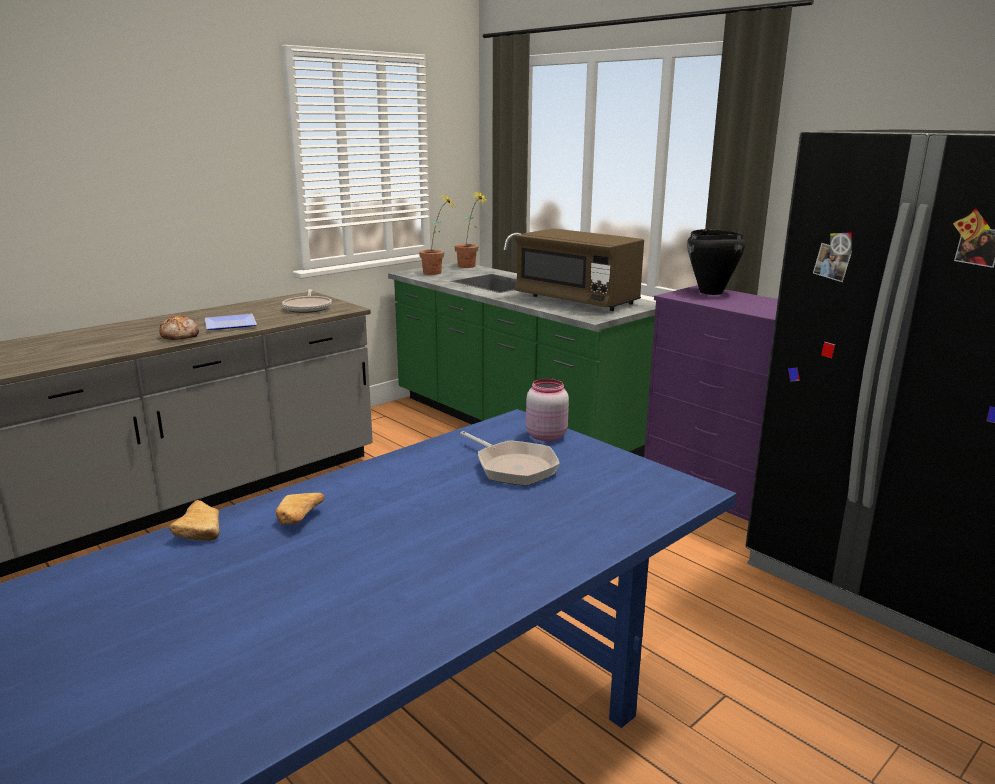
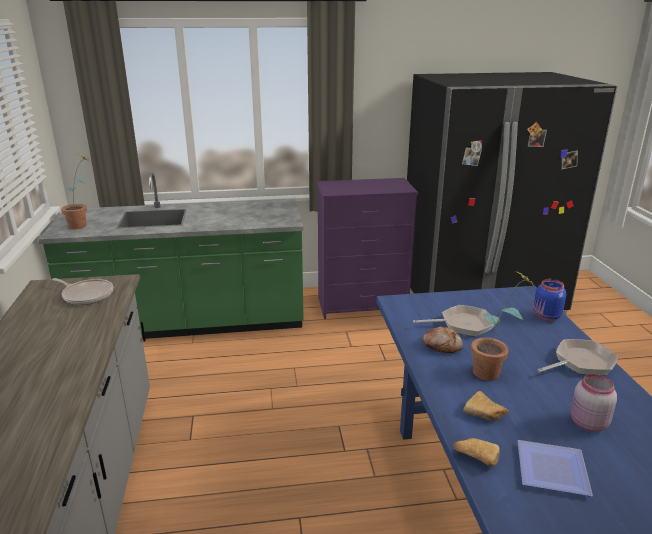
camera: 55 degrees left, 5 degrees up
bread [159,315,199,340] -> bread moved to [423,326,463,353]
plate [205,314,257,330] -> plate moved to [518,440,593,496]
potted plant [455,192,490,268] -> potted plant moved to [471,271,536,381]
brown microwave [515,228,644,311] -> none
pink jar [526,378,569,442] -> pink jar moved to [570,374,617,432]
black cooking pot [687,229,746,295] -> none
none -> blue jar [533,279,566,321]
none -> frying pan [537,339,618,375]

